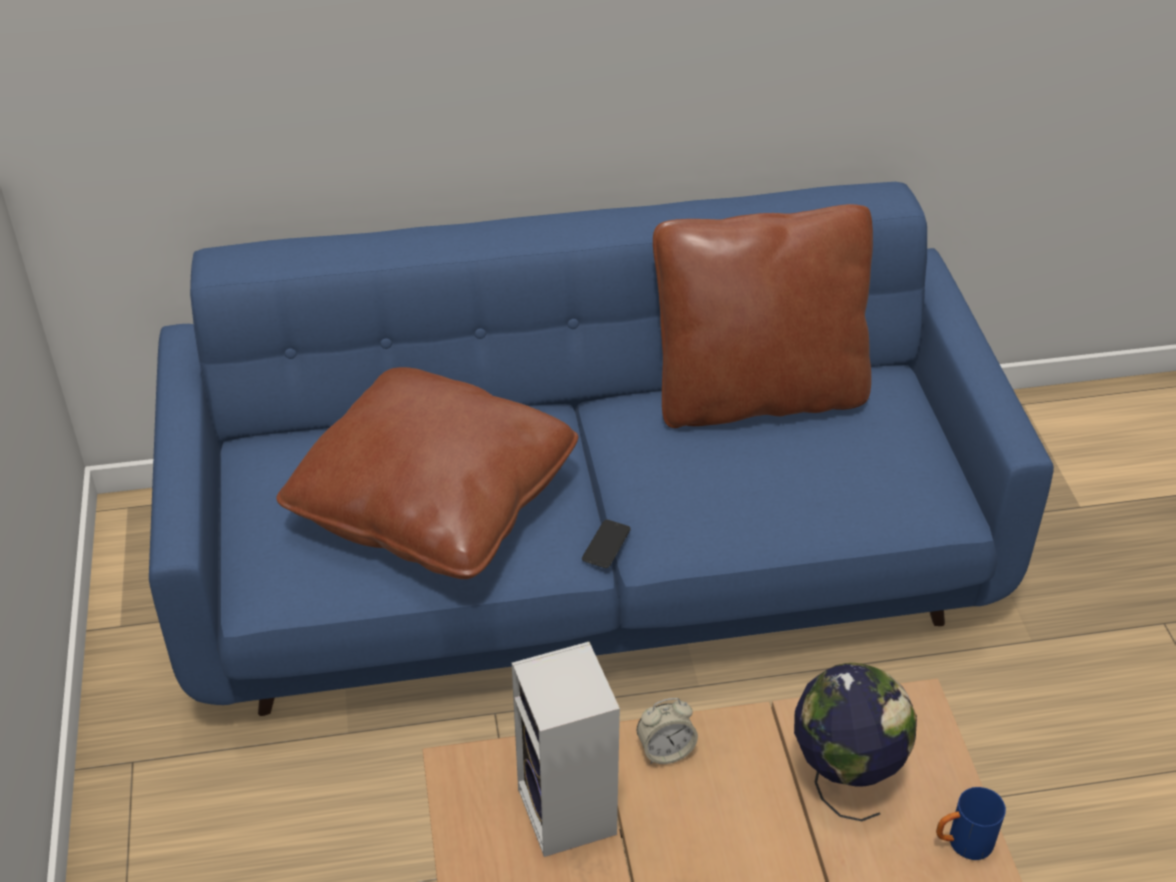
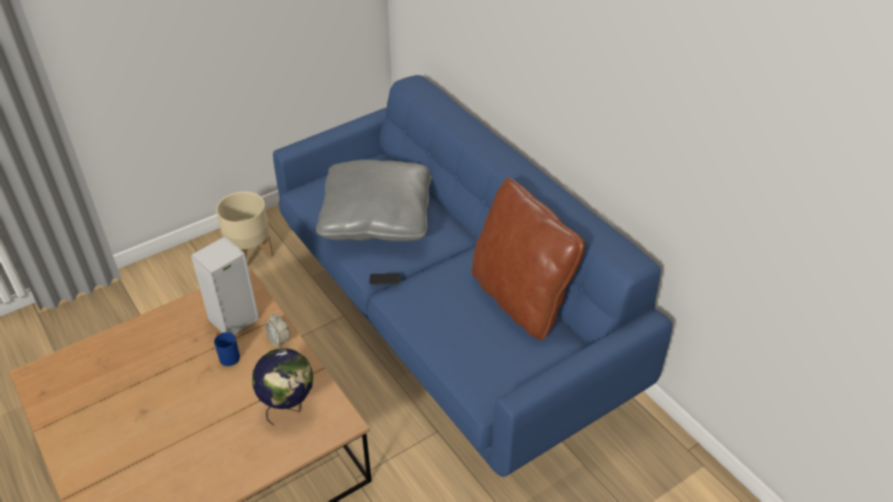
camera: 65 degrees right, 0 degrees up
brown pillow [276,367,578,579] -> grey pillow [316,160,432,241]
blue mug [936,787,1006,860] -> blue mug moved to [214,332,240,366]
none -> beige planter [216,192,273,261]

